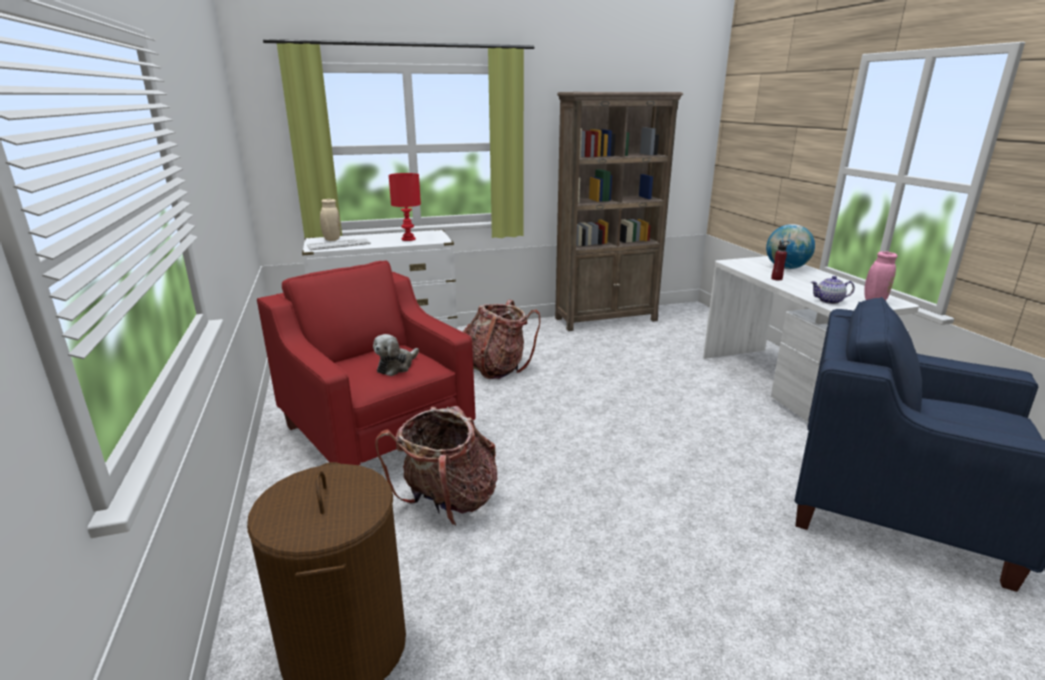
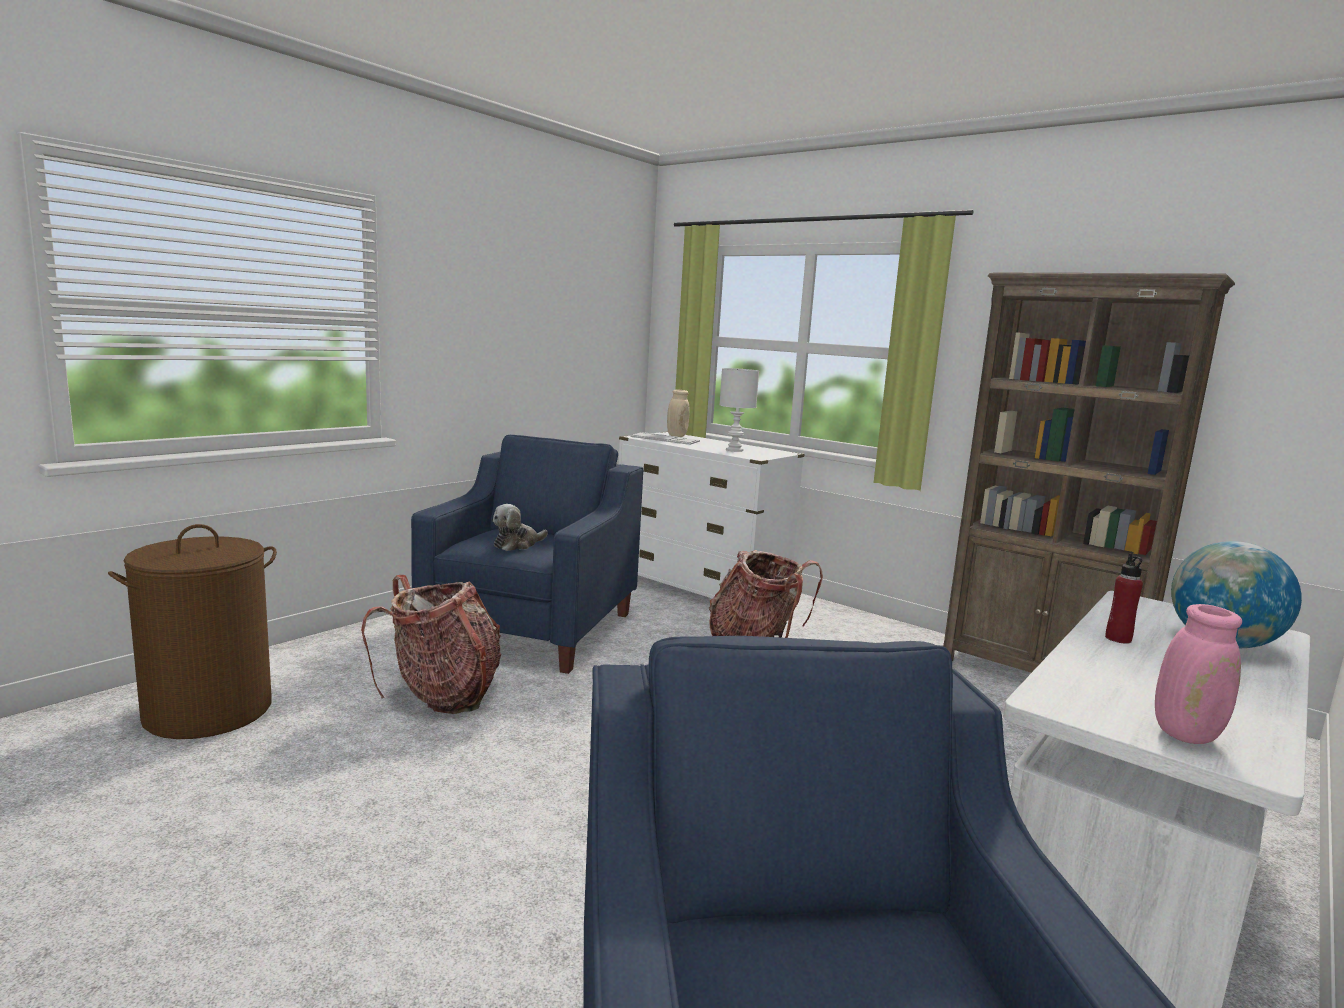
camera: 55 degrees right, 10 degrees down
red armchair [257,261,476,465] -> blue armchair [411,435,643,674]
plush toy [373,334,419,376] -> plush toy turned 45 degrees counterclockwise [493,504,548,551]
red table lamp [389,173,421,241] -> white table lamp [720,368,759,452]
teapot [811,276,855,304] -> none

